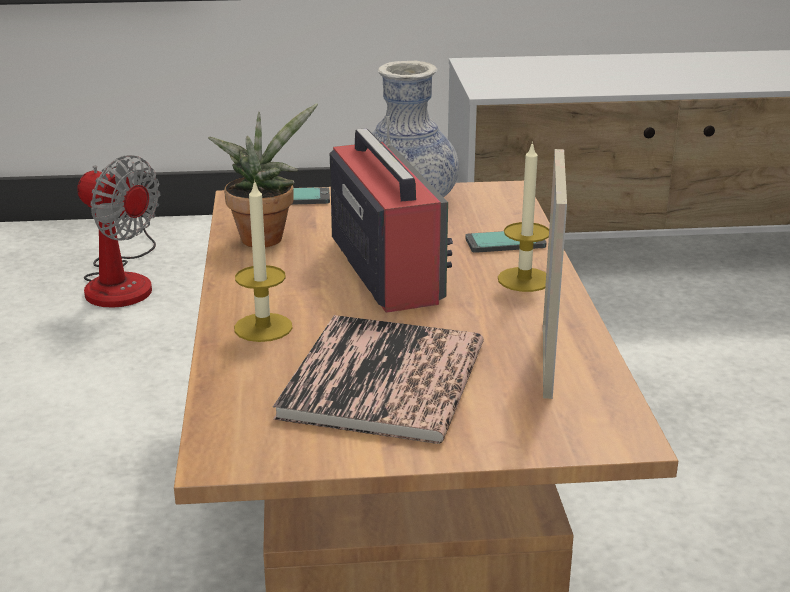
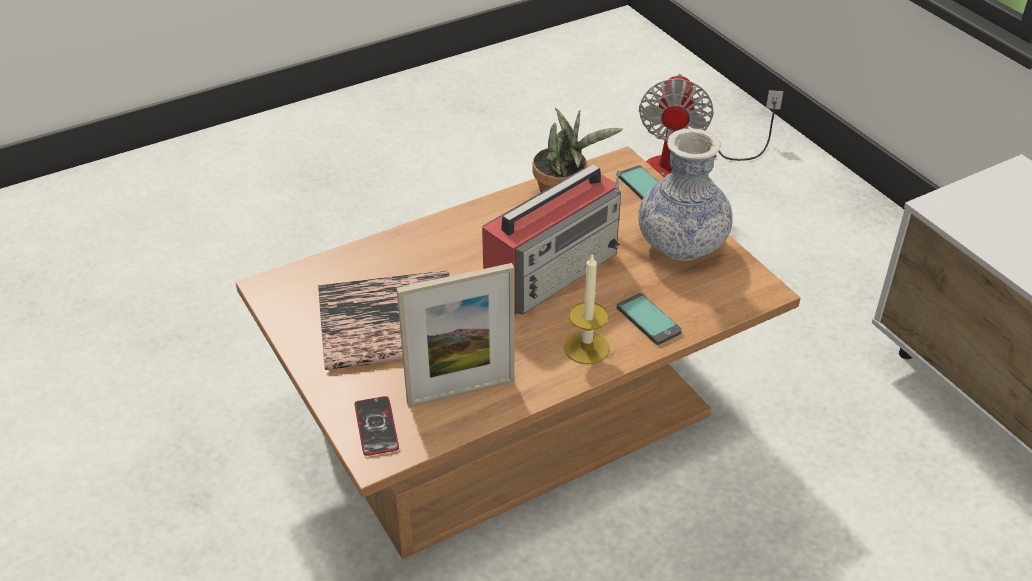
camera: 65 degrees right, 15 degrees up
candle [234,180,293,342] -> none
none -> phone [355,396,399,456]

